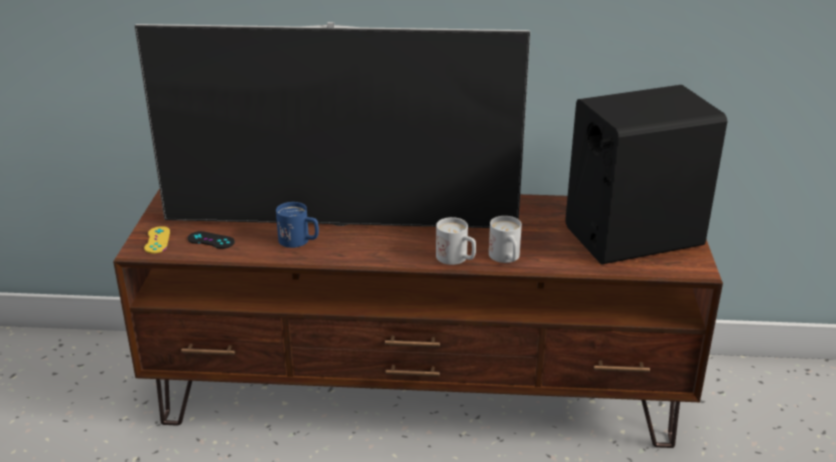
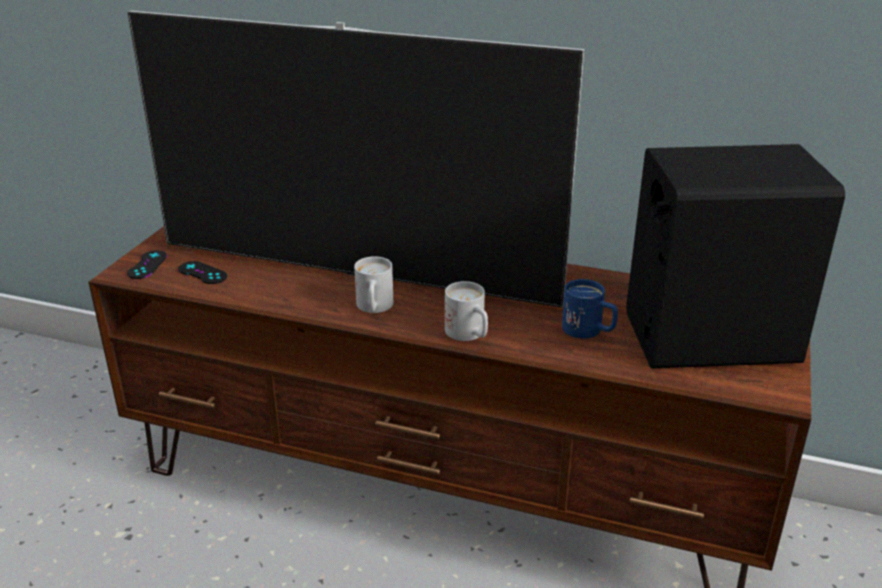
camera: 15 degrees right, 0 degrees up
yellow game controller [144,226,170,253] -> black game controller [127,250,167,279]
blue mug [276,202,319,248] -> blue mug moved to [562,279,618,338]
white mug [489,216,522,263] -> white mug moved to [354,256,393,313]

